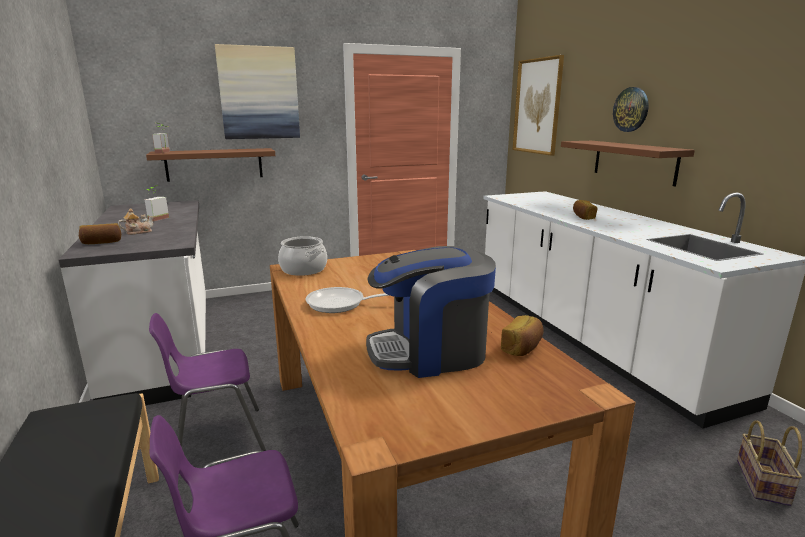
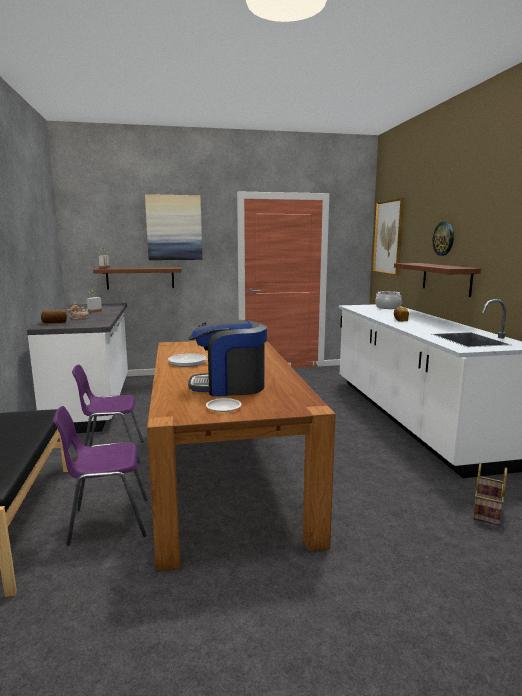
camera: 10 degrees right, 5 degrees down
cooking pot [278,236,327,276] -> cooking pot moved to [375,291,402,309]
bread [501,315,543,356] -> none
none -> white plate [206,398,241,412]

